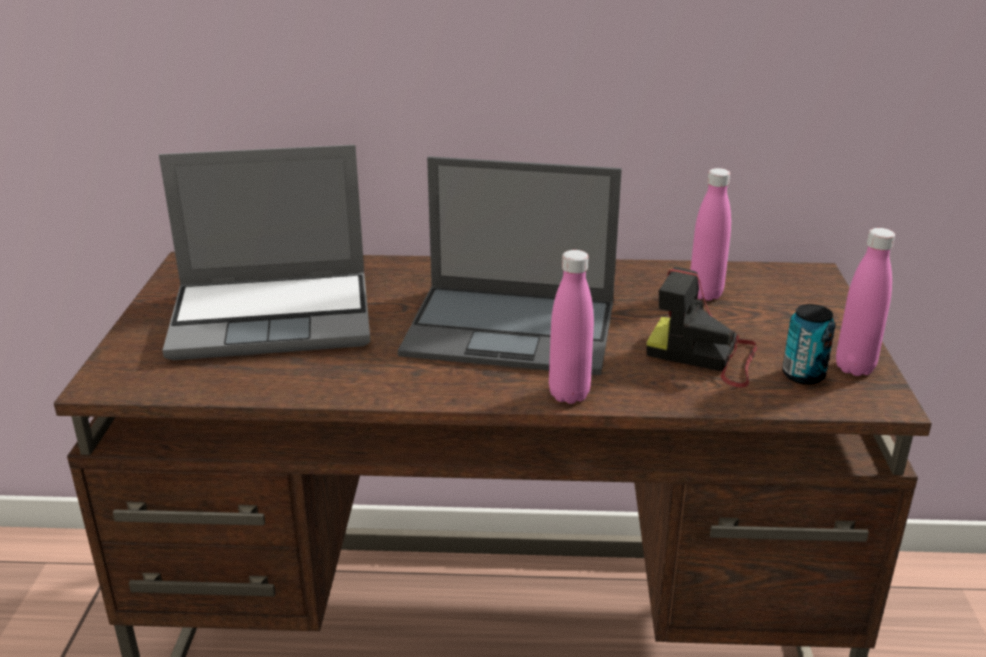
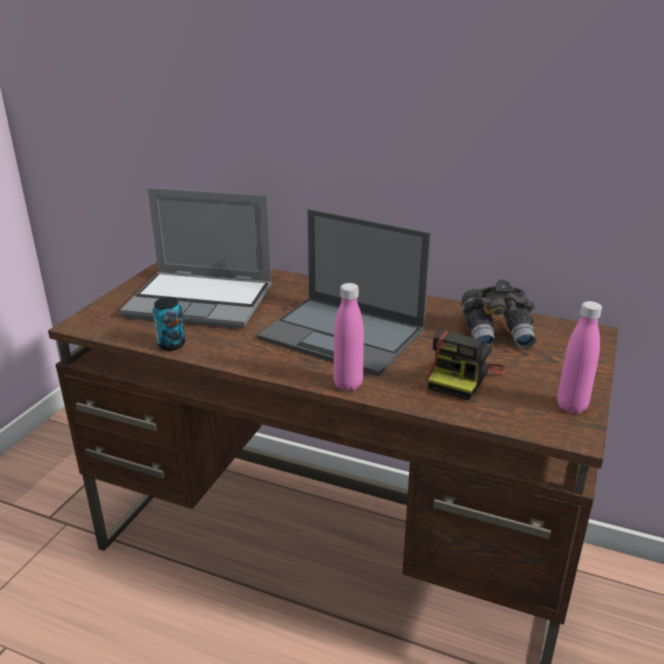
camera: 20 degrees right, 0 degrees up
camera [646,266,757,388] -> camera turned 105 degrees counterclockwise [427,330,506,400]
pink bottle [690,168,731,301] -> grey binoculars [461,280,536,348]
can [782,304,835,385] -> can moved to [152,297,185,351]

